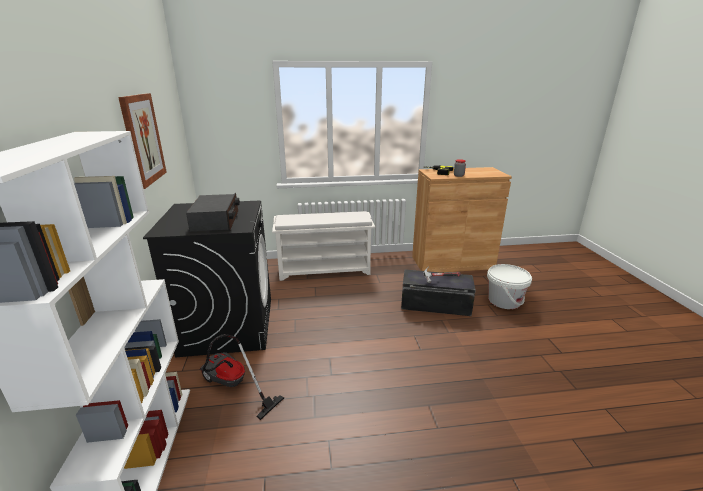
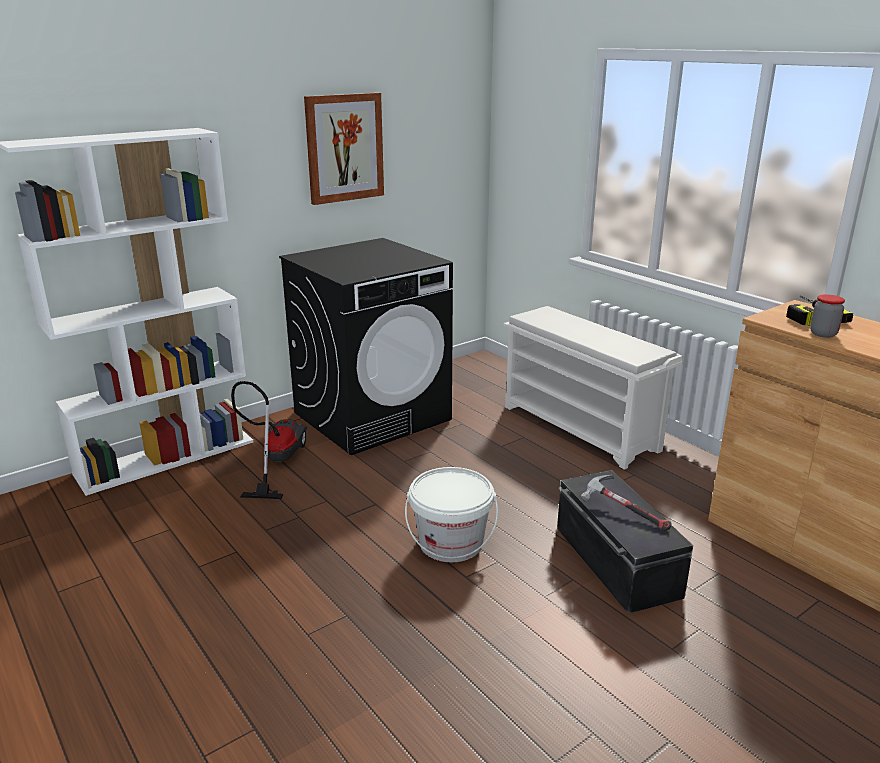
camera: 60 degrees right, 0 degrees up
radio [186,193,240,231] -> none
white bucket [487,264,532,309] -> white bucket moved to [405,467,498,562]

